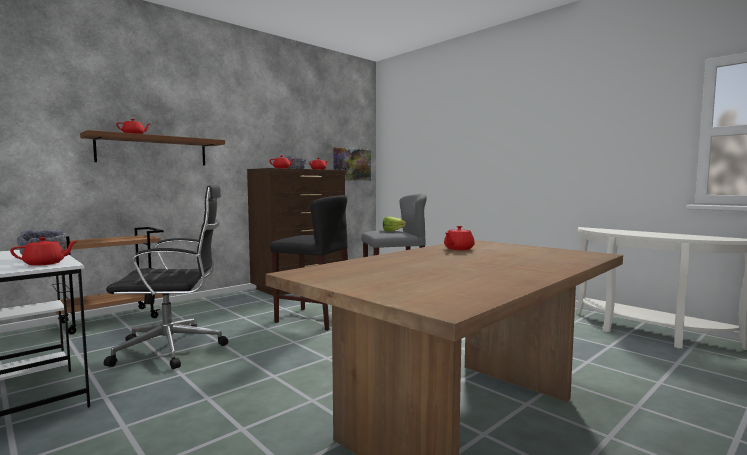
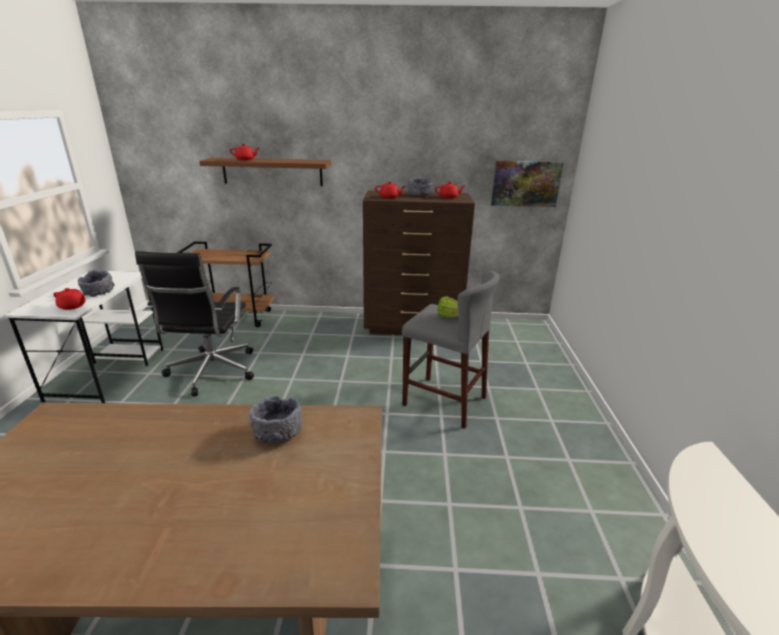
camera: 45 degrees right, 20 degrees up
black office chair [104,185,228,369] -> black office chair turned 60 degrees clockwise [135,251,254,397]
black stool [270,195,348,331] -> none
red teapot [444,226,475,250] -> grey bowl [249,396,302,444]

